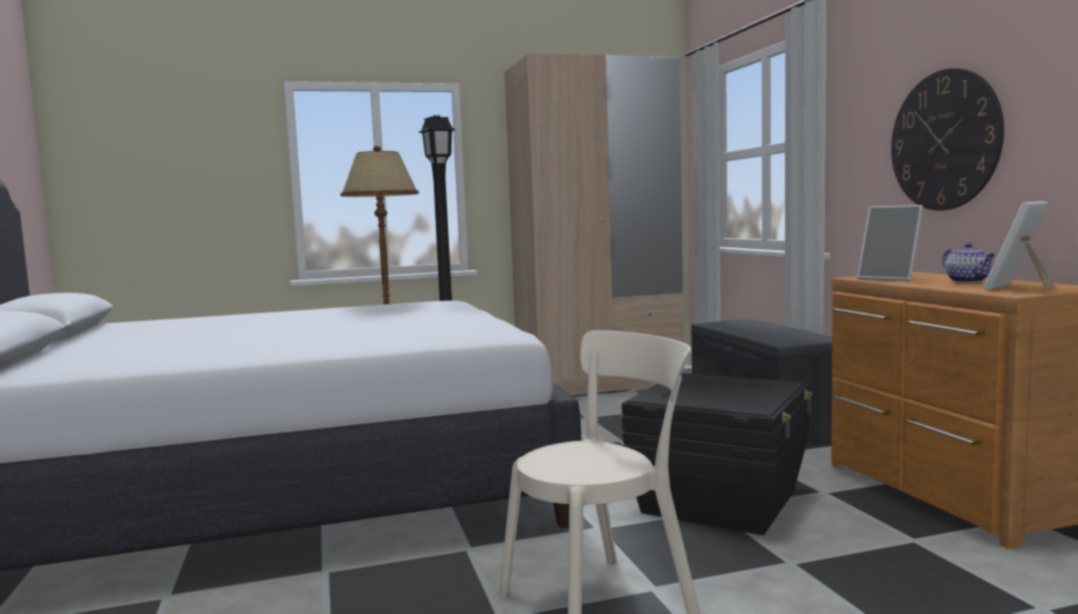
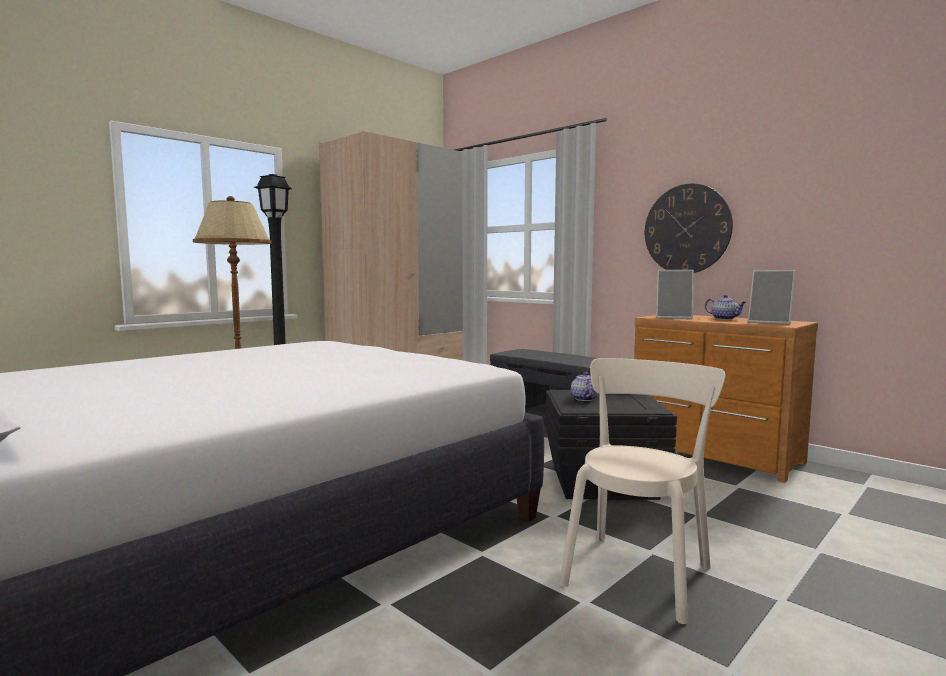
camera: 30 degrees left, 0 degrees up
picture frame [984,201,1055,290] -> picture frame turned 75 degrees counterclockwise [748,270,795,325]
none -> teapot [571,372,599,401]

